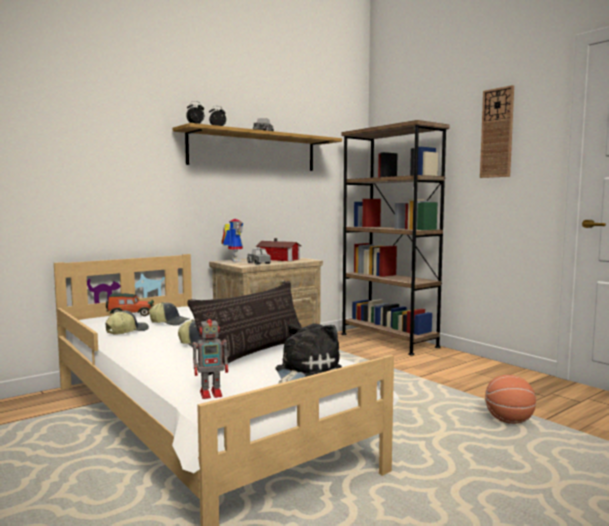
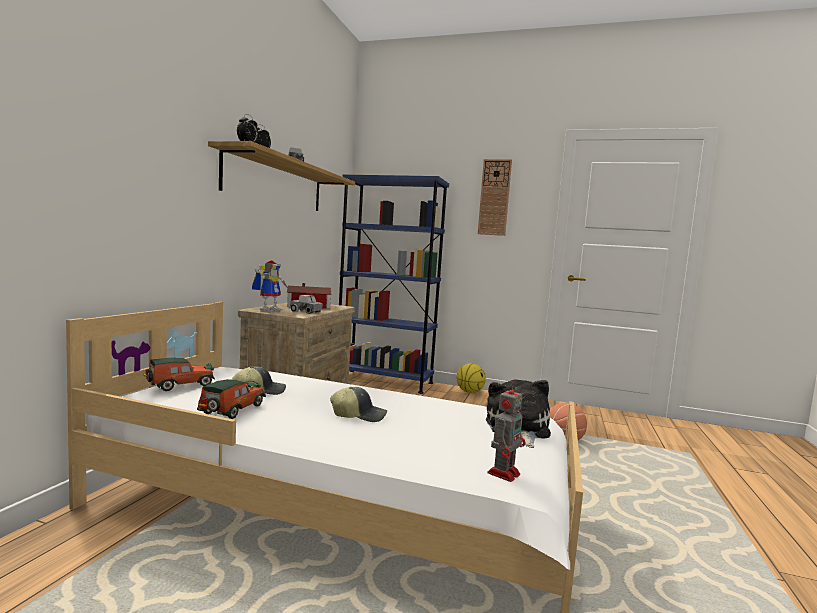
camera: 35 degrees left, 0 degrees up
cap [105,311,149,335] -> toy car [197,379,266,419]
pillow [187,281,302,375] -> none
toy robot [222,219,243,263] -> toy robot turned 75 degrees clockwise [252,260,288,312]
brown bookcase [341,120,449,355] -> blue bookcase [339,175,449,394]
none -> basketball [456,363,486,393]

